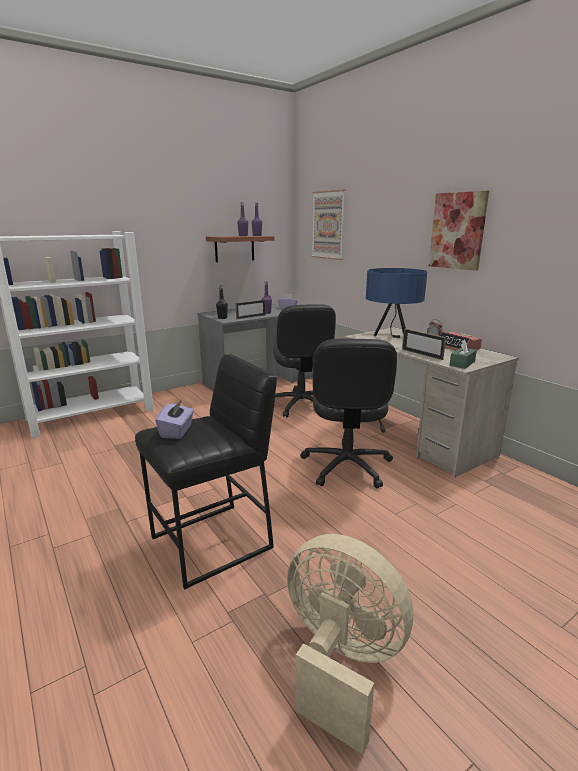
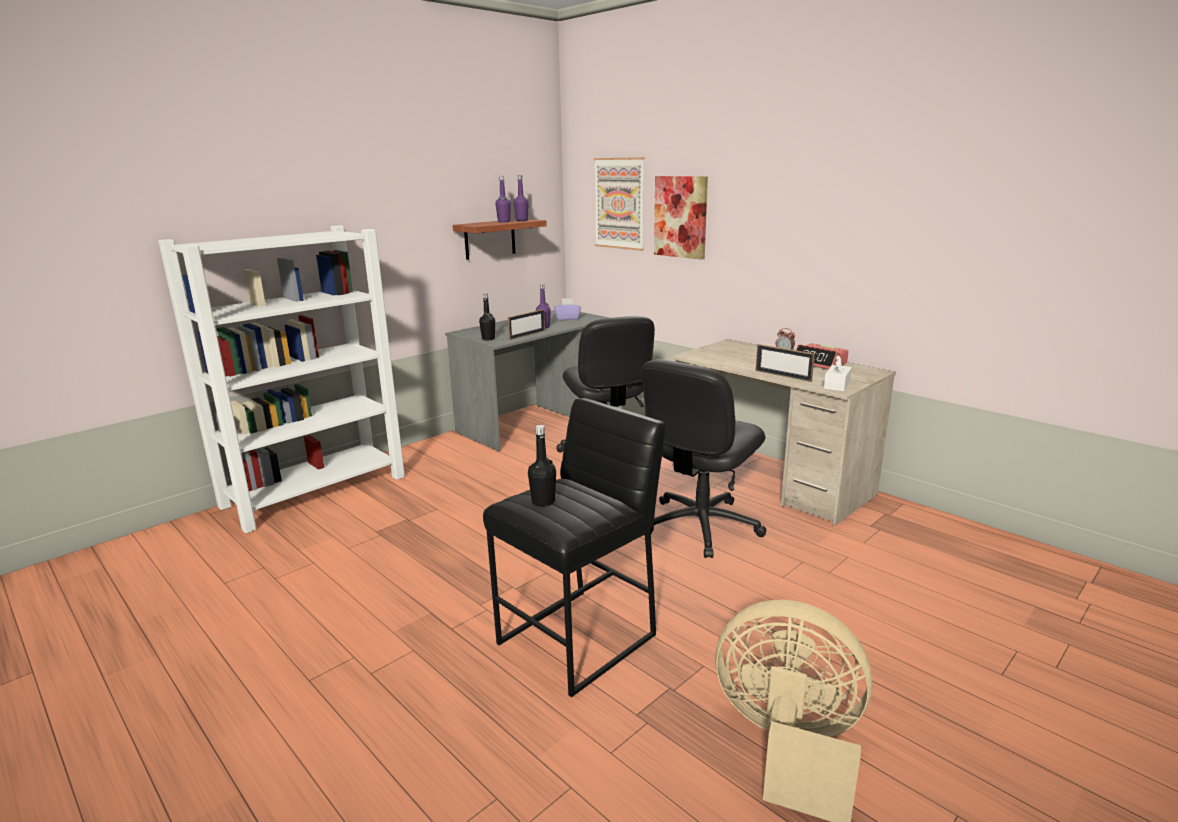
camera: 10 degrees left, 0 degrees up
purple tissue box [155,400,194,439] -> black bottle [528,425,556,507]
black office chair [300,339,397,488] -> black office chair turned 45 degrees clockwise [641,359,766,558]
blue table lamp [366,268,427,338] -> none
picture [429,191,489,271] -> picture moved to [654,176,708,260]
green tissue box [450,339,477,369] -> white tissue box [824,355,852,392]

